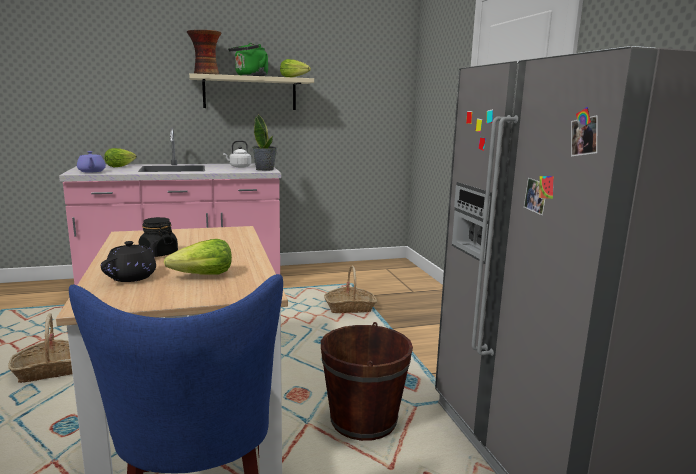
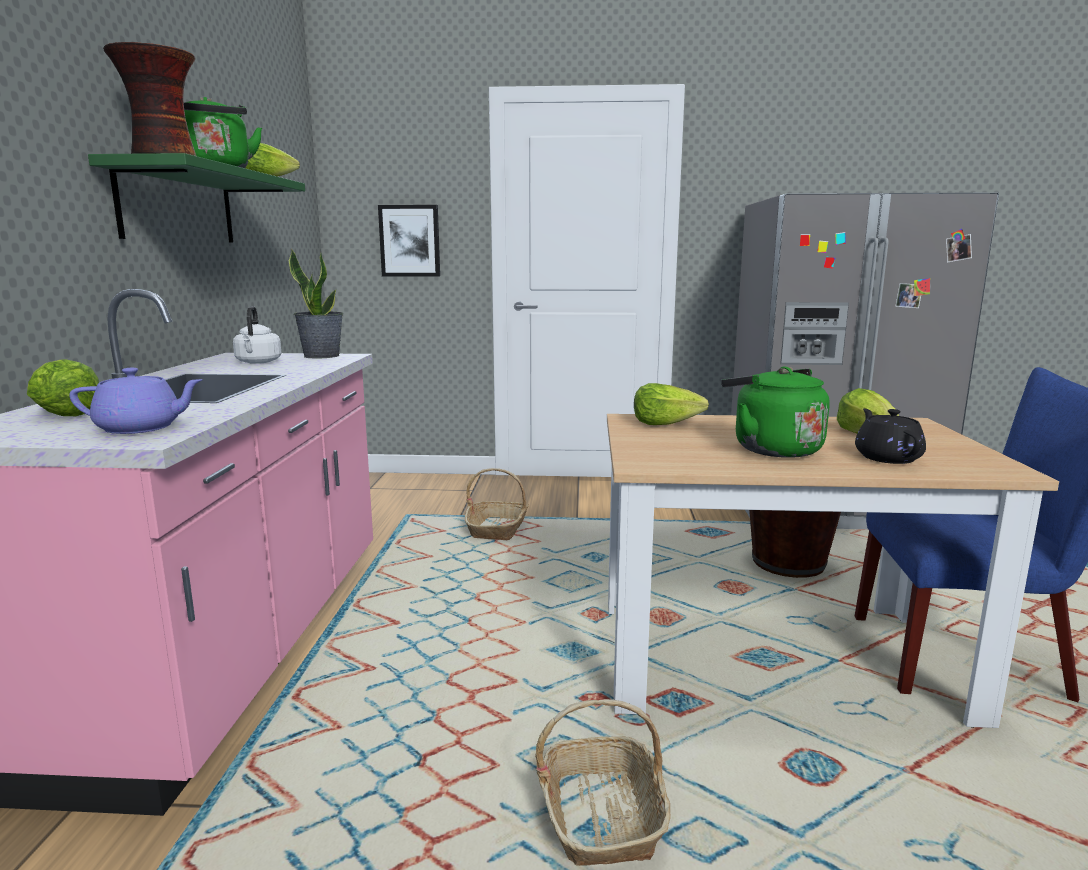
camera: 70 degrees left, 0 degrees up
black teapot [101,240,158,282] -> black teapot turned 45 degrees clockwise [855,409,926,464]
black jar [139,217,178,257] -> green kettle [721,366,830,458]
beige shelf [189,73,314,110] -> green shelf [88,153,305,243]
none -> picture [378,205,440,277]
none -> lettuce [634,383,709,425]

